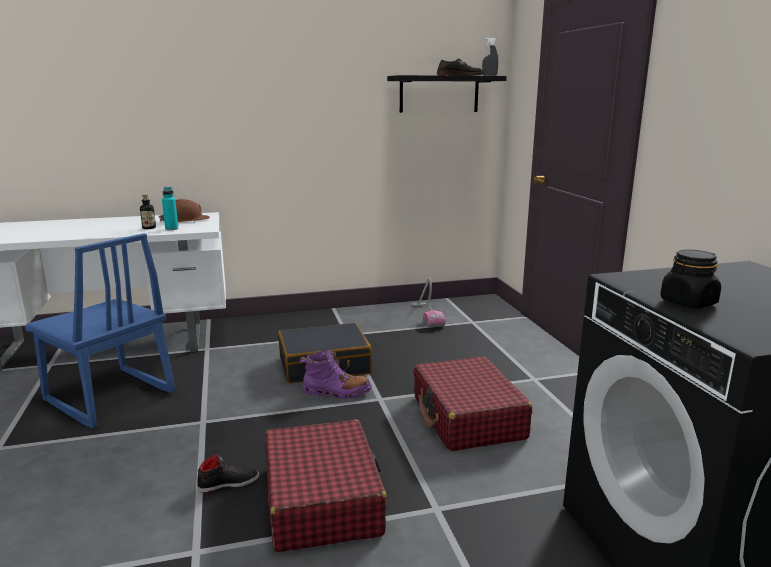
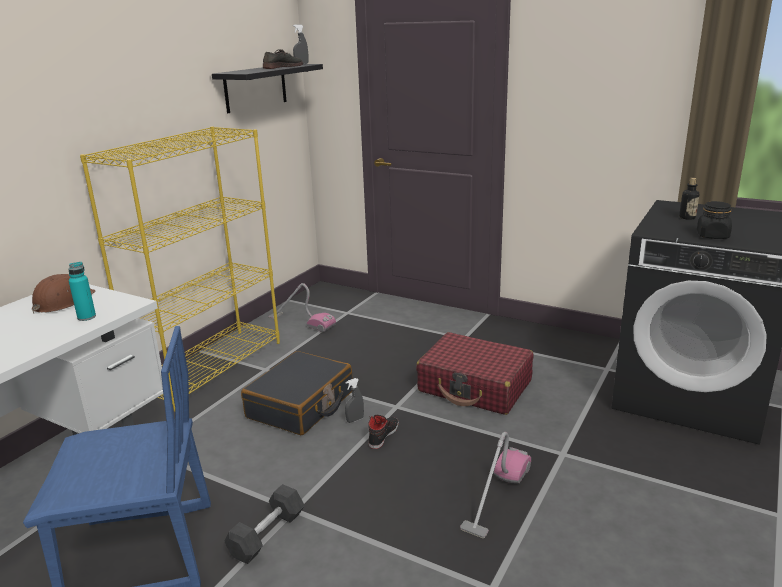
camera: 45 degrees left, 5 degrees up
bottle [140,194,156,229] -> bottle moved to [679,178,699,220]
black shoe [197,453,259,493] -> black shoe moved to [368,415,399,449]
red suitcase [265,420,387,552] -> vacuum cleaner [460,432,531,538]
purple boot [299,349,372,399] -> grey spray bottle [345,378,364,423]
none -> yellow bookcase [80,126,280,412]
none -> black dumbbell [224,484,305,564]

